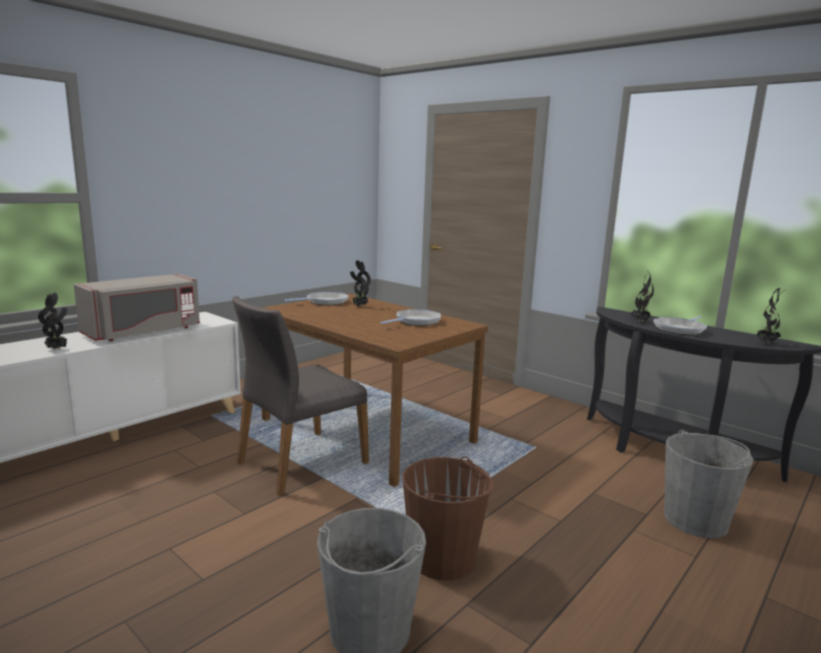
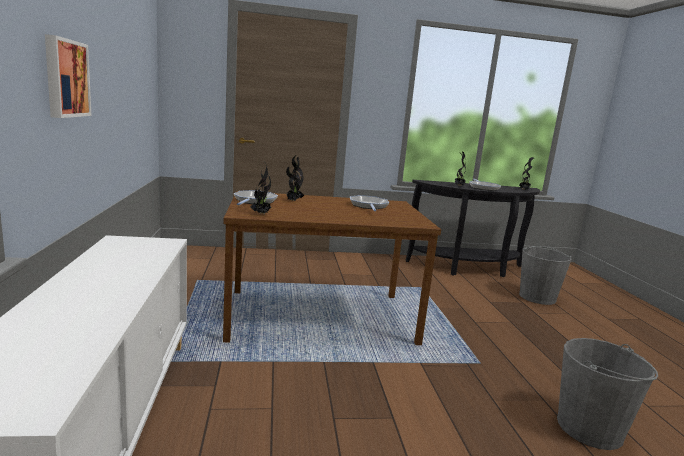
camera: 50 degrees left, 0 degrees up
potted plant [38,292,67,350] -> potted plant moved to [250,163,271,214]
grey microwave [74,274,200,341] -> none
grey chair [232,296,369,496] -> none
brown bucket [402,456,494,580] -> none
none -> picture [45,34,92,118]

